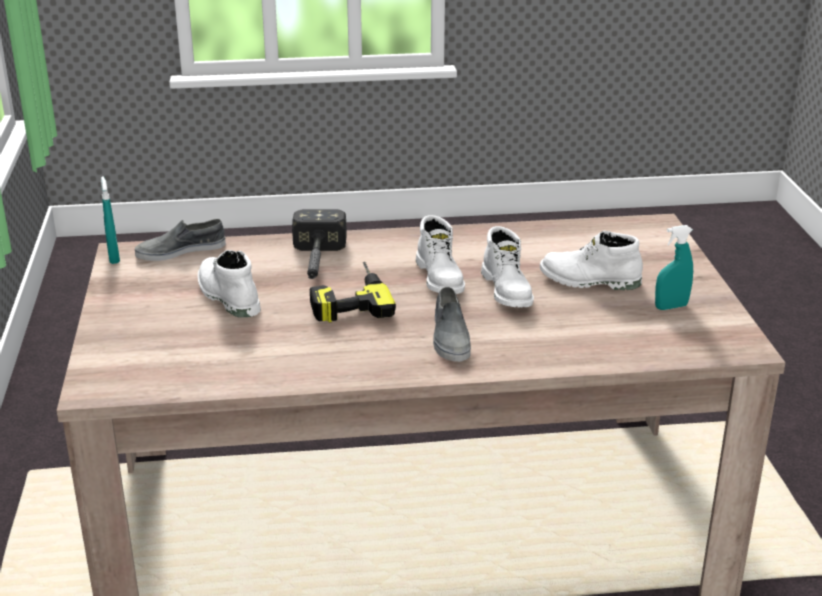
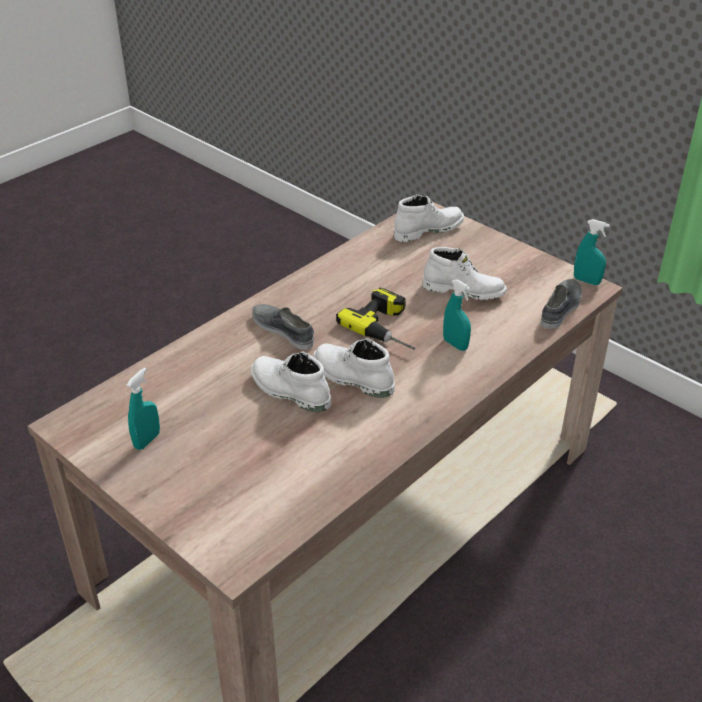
camera: 140 degrees right, 10 degrees up
hammer [292,209,347,279] -> turquoise spray bottle [443,279,471,351]
white boot [540,231,643,290] -> white boot moved to [394,195,464,242]

